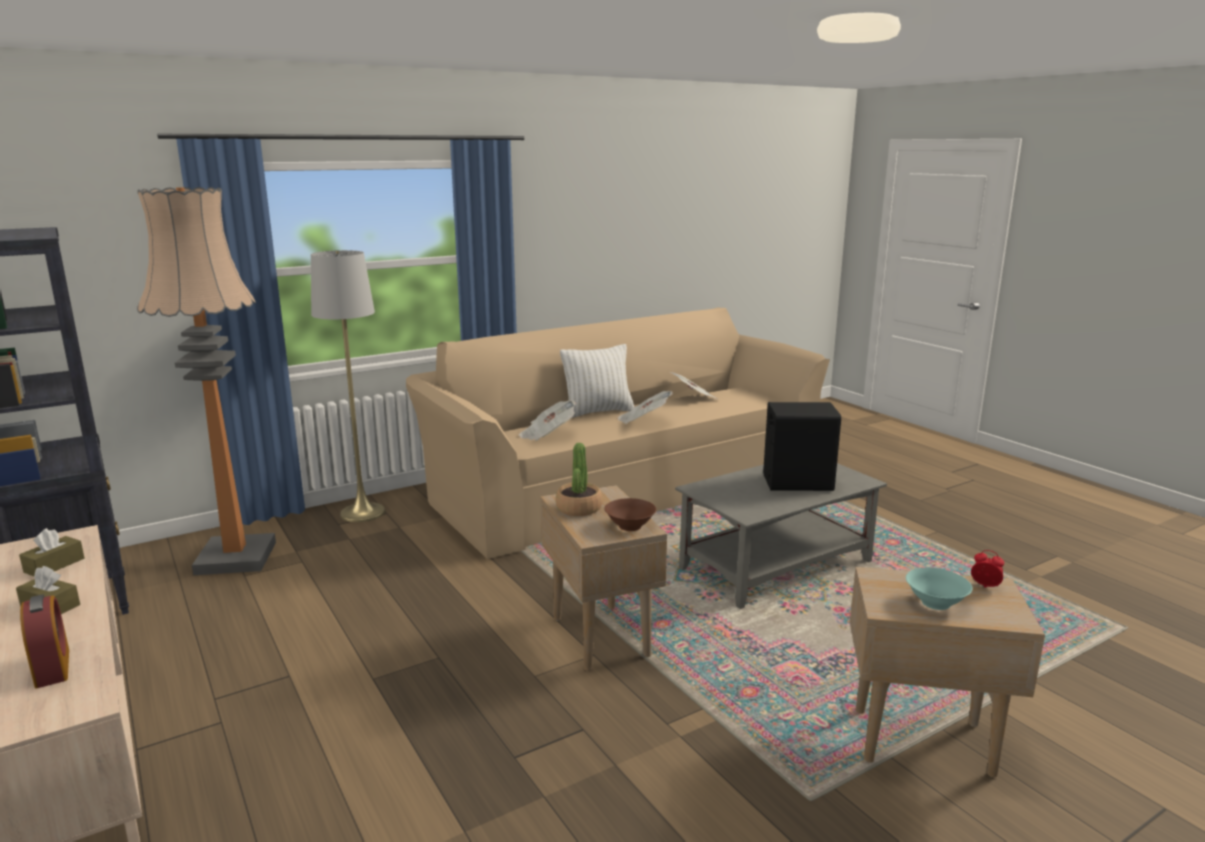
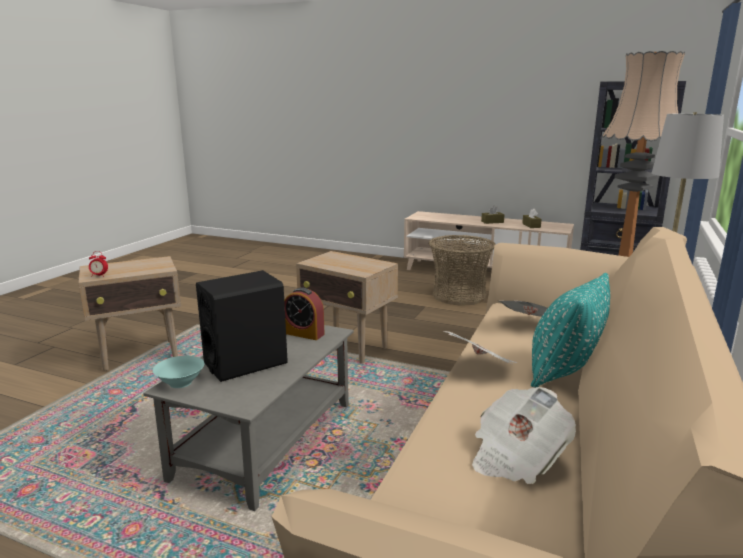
camera: 145 degrees right, 0 degrees up
alarm clock [20,594,69,688] -> alarm clock moved to [284,287,325,340]
potted plant [556,443,602,516] -> none
white pillow [560,344,634,418] -> turquoise pillow [531,273,610,388]
brown bowl [604,498,656,531] -> none
turquoise bowl [906,568,973,610] -> turquoise bowl moved to [152,356,205,388]
none -> basket [429,235,496,306]

